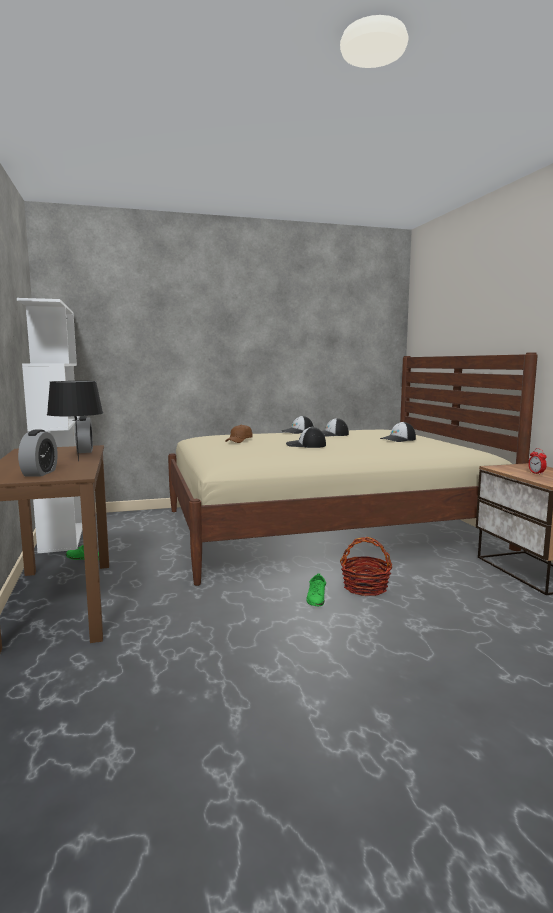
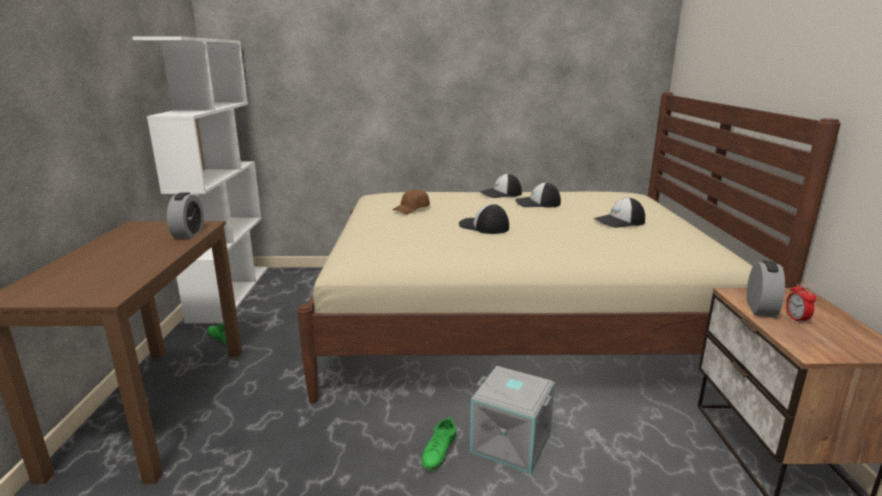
camera: 15 degrees right, 10 degrees up
alarm clock [18,430,58,477] -> alarm clock moved to [747,260,785,317]
black table lamp [47,381,103,461] -> none
basket [340,537,392,596] -> grey storage box [470,366,555,474]

